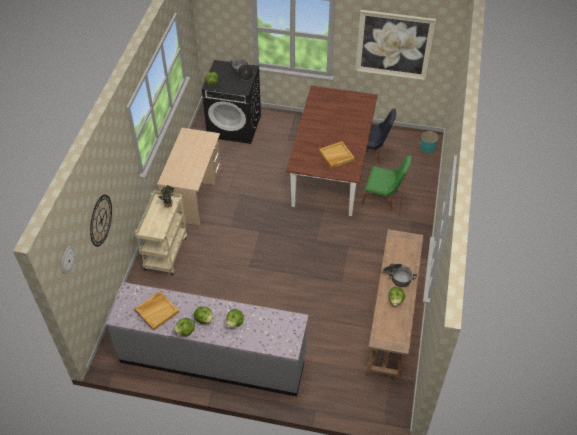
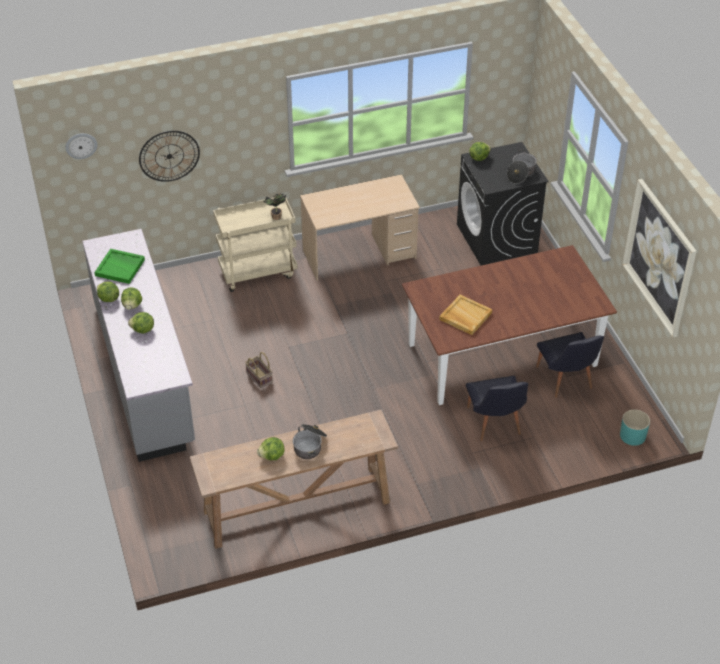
camera: 60 degrees right, 5 degrees down
beige tray [134,291,179,331] -> green tray [94,249,145,284]
green chair [362,155,412,211] -> black chair [466,376,528,441]
none -> basket [245,352,273,388]

